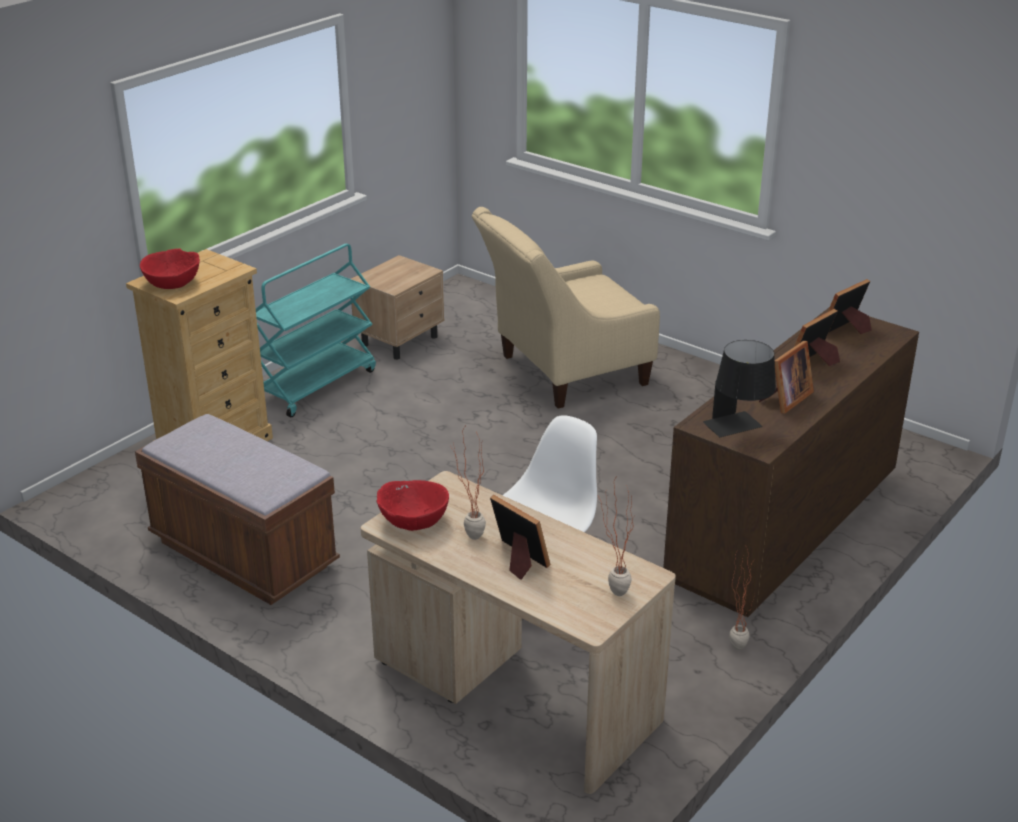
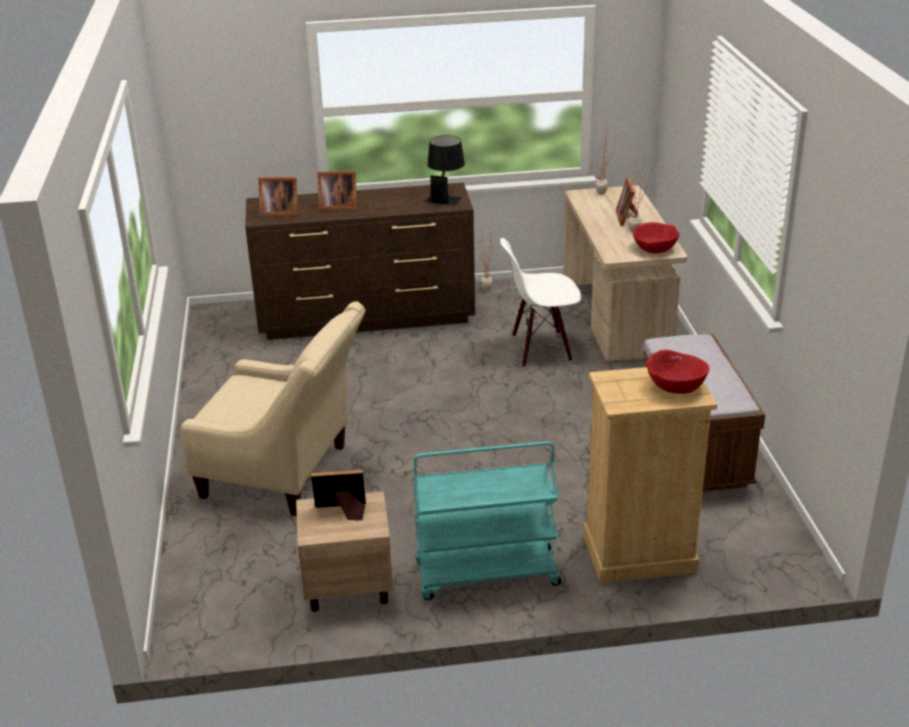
camera: 135 degrees left, 0 degrees up
picture frame [759,341,814,414] -> picture frame moved to [311,470,366,520]

